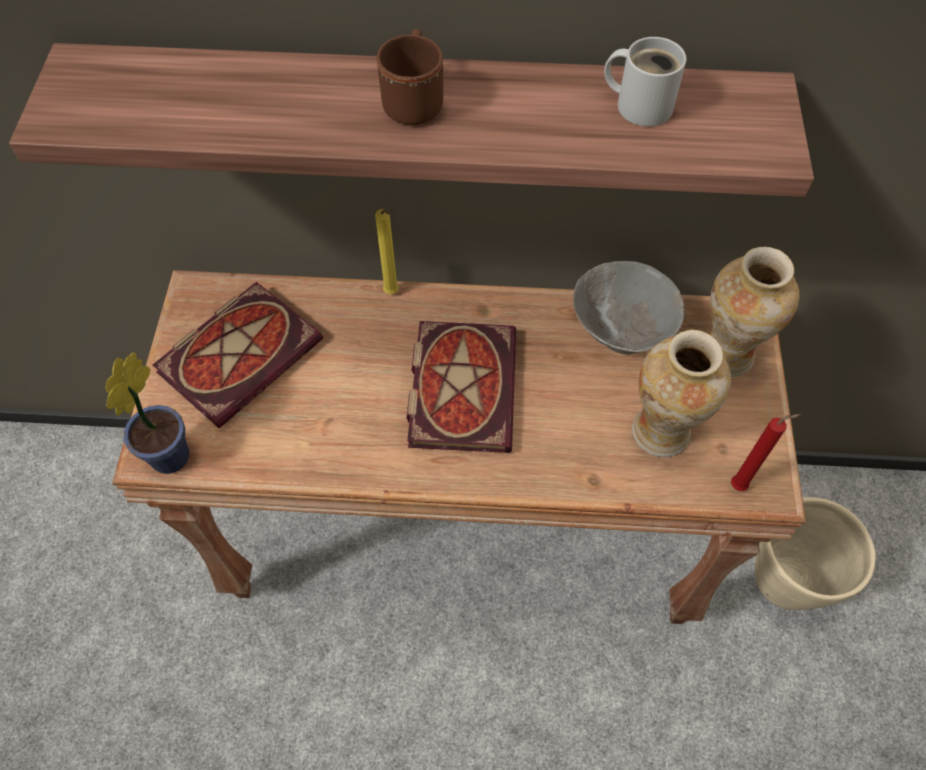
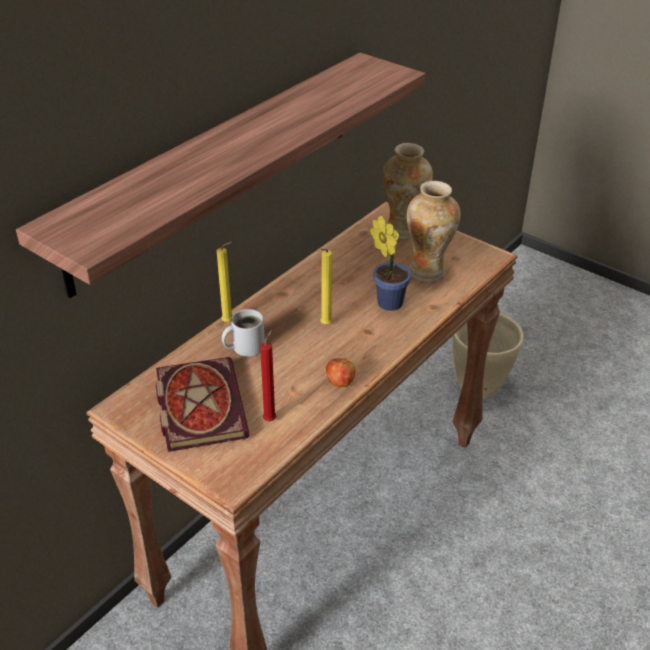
camera: 55 degrees left, 20 degrees down
potted plant [105,352,189,474] -> potted plant moved to [370,216,411,311]
brown mug [377,29,443,125] -> none
book [407,321,516,453] -> yellow candle [320,249,332,324]
grey bowl [573,261,684,355] -> none
white mug [604,37,686,127] -> white mug moved to [222,309,265,357]
red candle [731,414,801,491] -> red candle moved to [260,330,277,421]
none -> apple [326,357,355,387]

